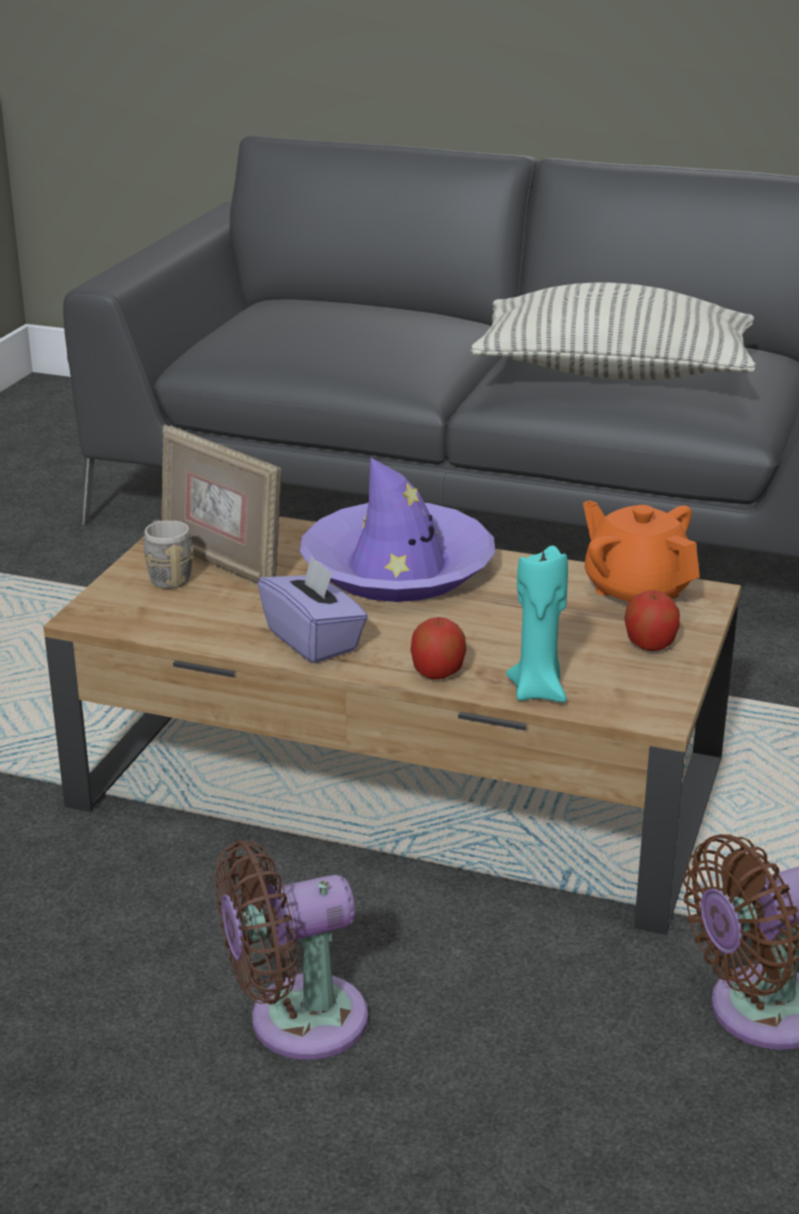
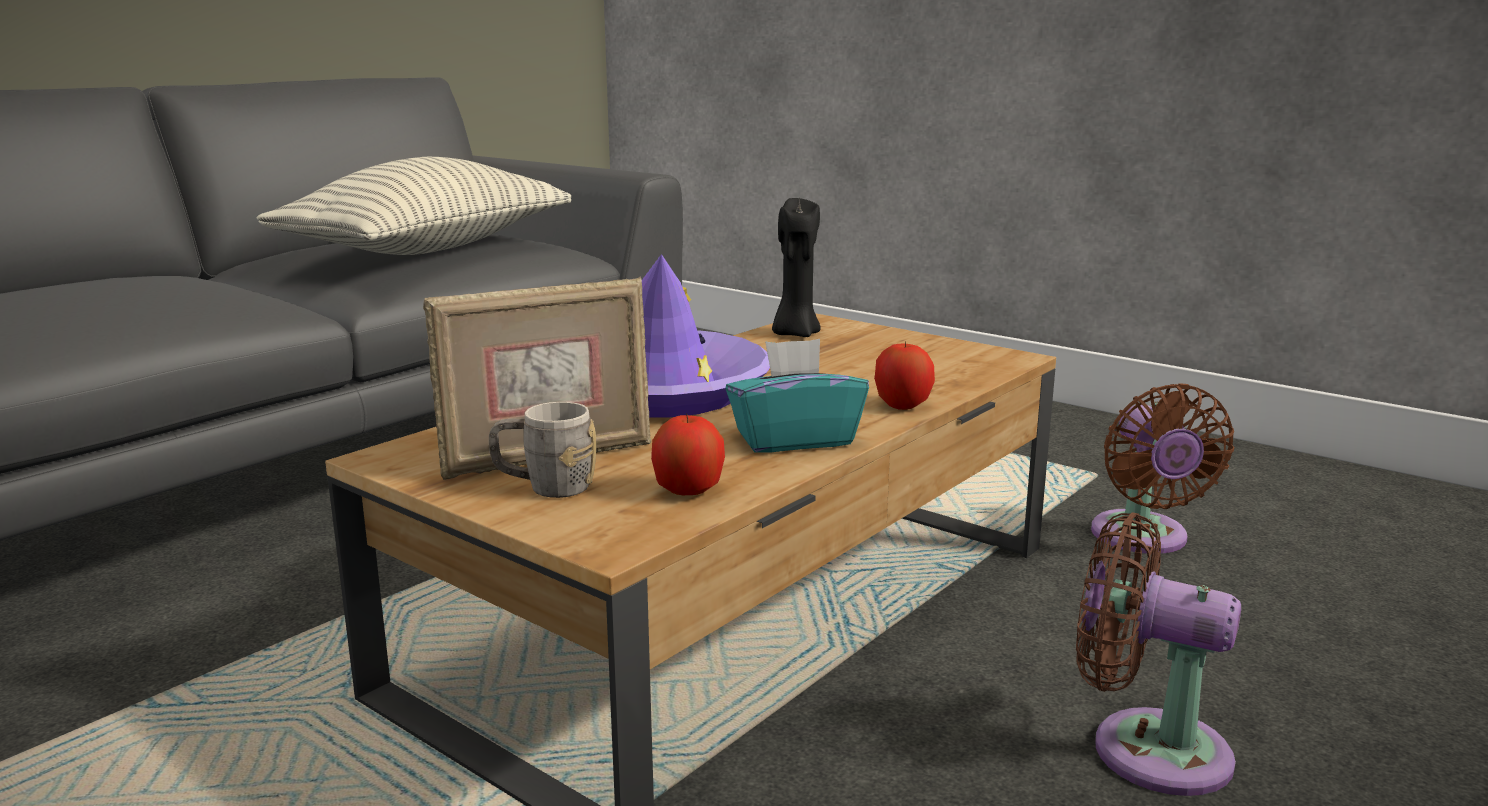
camera: 70 degrees left, 10 degrees down
brown fan [215,840,368,1060] -> brown fan turned 120 degrees clockwise [1076,512,1241,796]
purple tissue box [258,555,368,664] -> turquoise tissue box [725,339,869,453]
turquoise candle [506,544,568,702] -> none
orange teapot [583,500,700,603] -> black candle [772,196,821,337]
apple [624,590,680,651] -> apple moved to [651,413,725,495]

